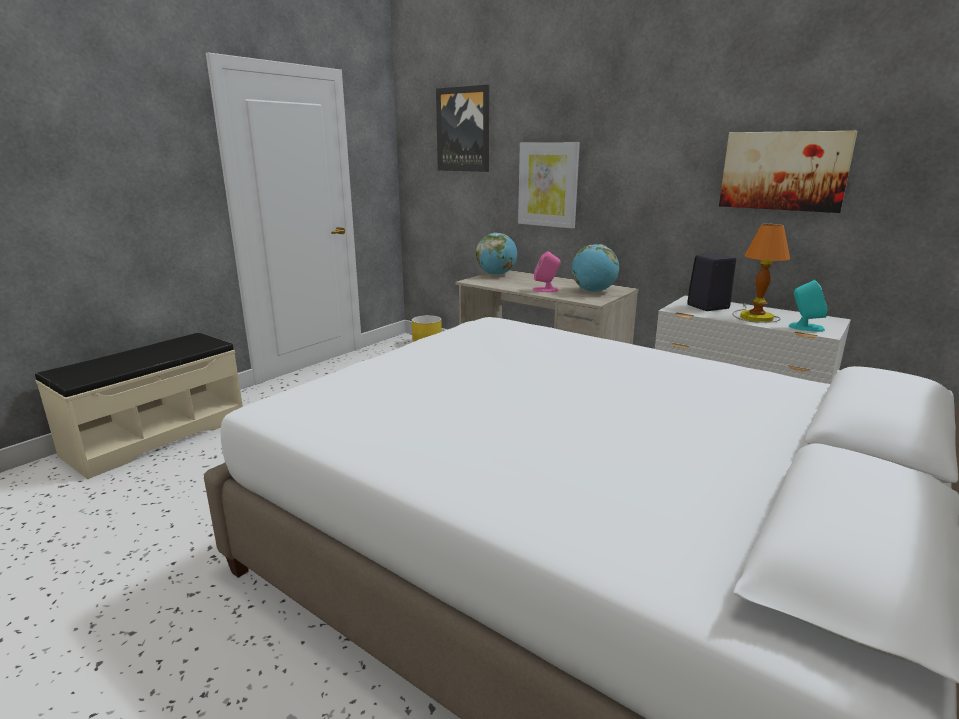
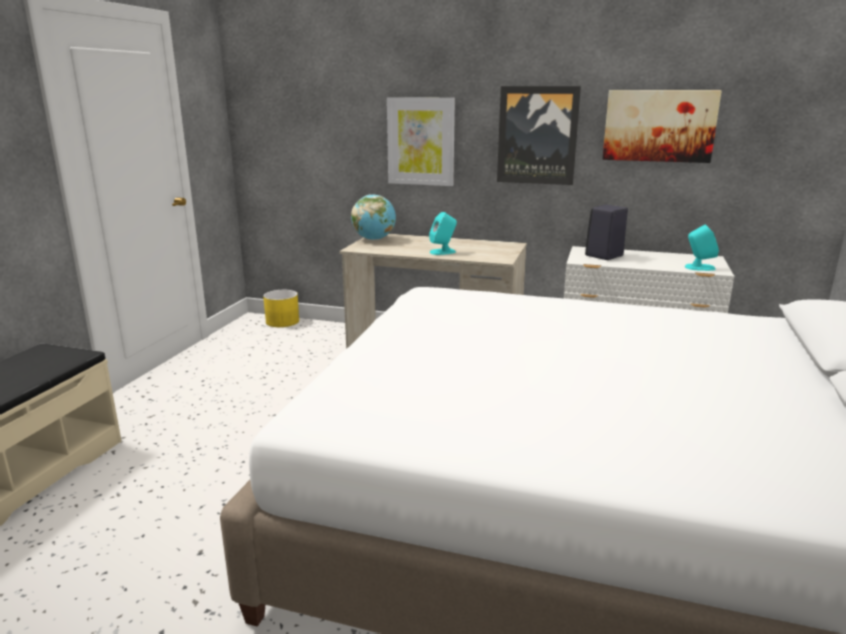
camera: 20 degrees left, 0 degrees up
picture [436,85,489,172] -> picture moved to [497,86,581,185]
pink speaker [533,251,561,292] -> turquoise speaker [429,212,457,255]
globe [571,244,619,292] -> none
table lamp [732,224,790,323] -> none

